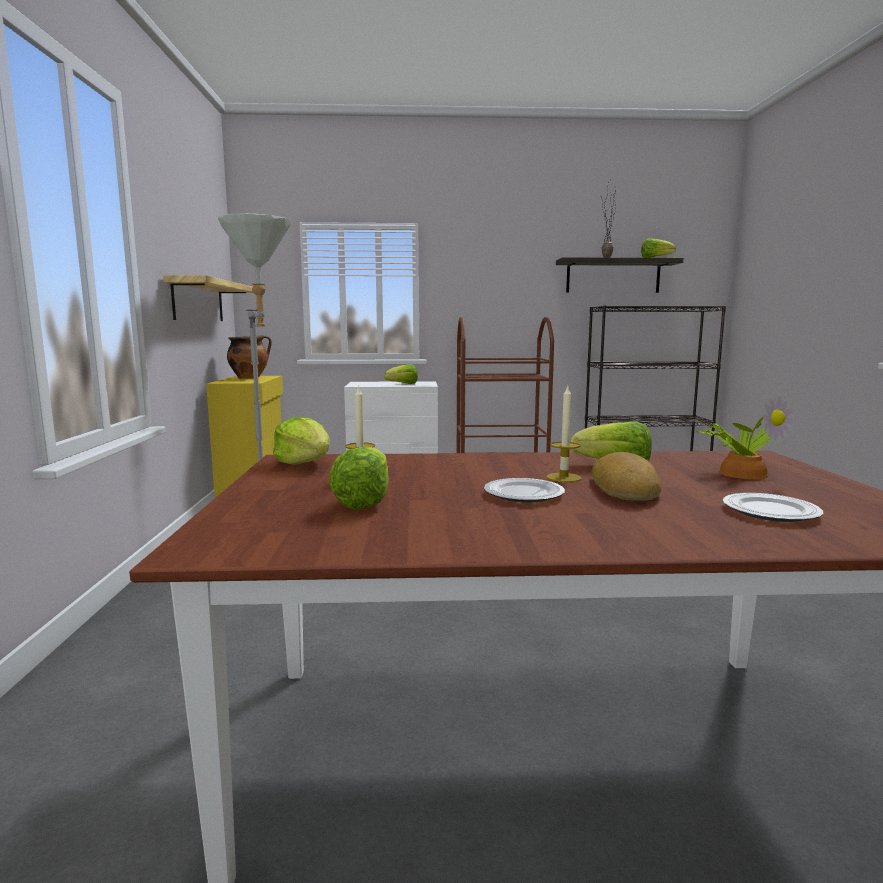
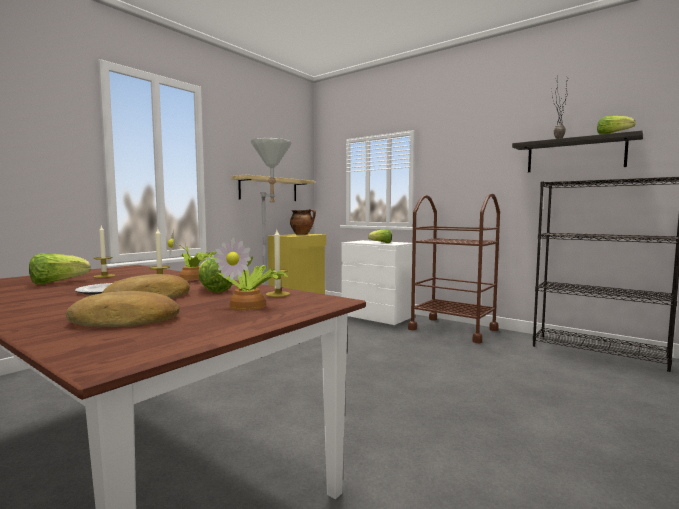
camera: 40 degrees right, 5 degrees down
lettuce [273,417,330,465] -> none
plate [723,493,823,522] -> bread [66,291,180,327]
none -> potted plant [168,232,217,280]
none -> candle [265,230,290,297]

